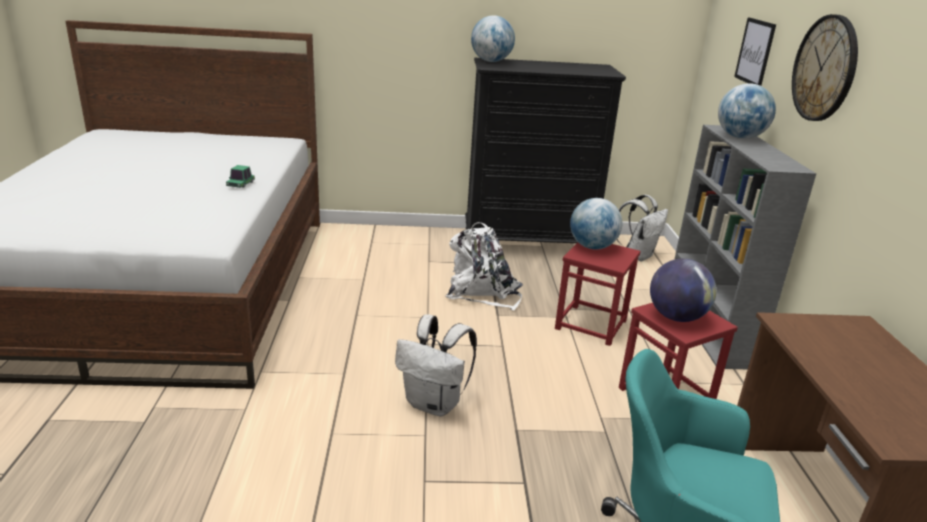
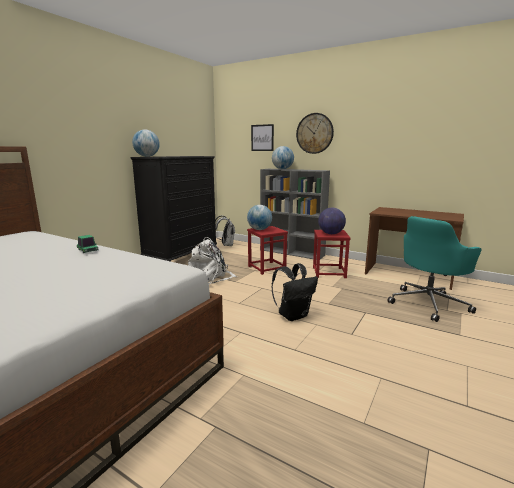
camera: 55 degrees left, 10 degrees down
white backpack [395,314,477,416] -> black backpack [272,263,318,321]

